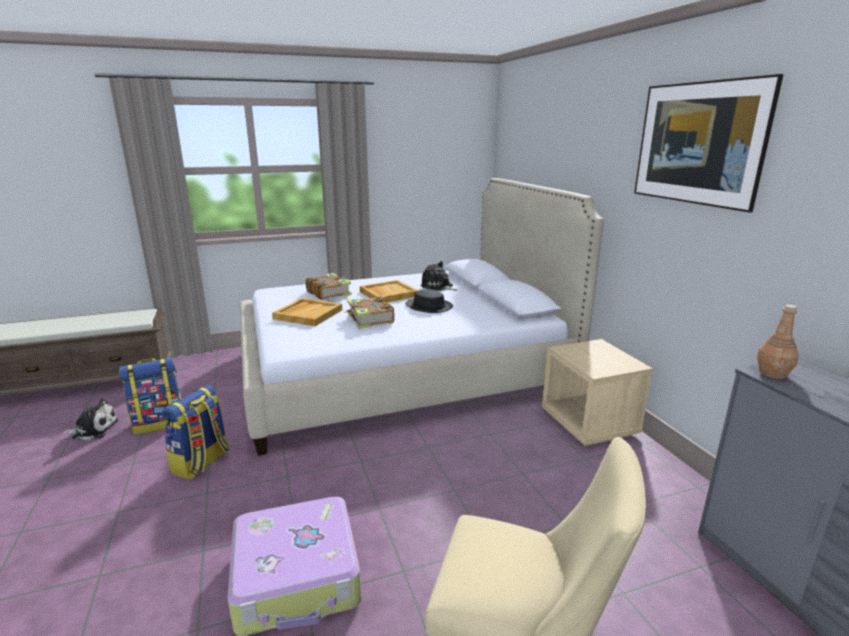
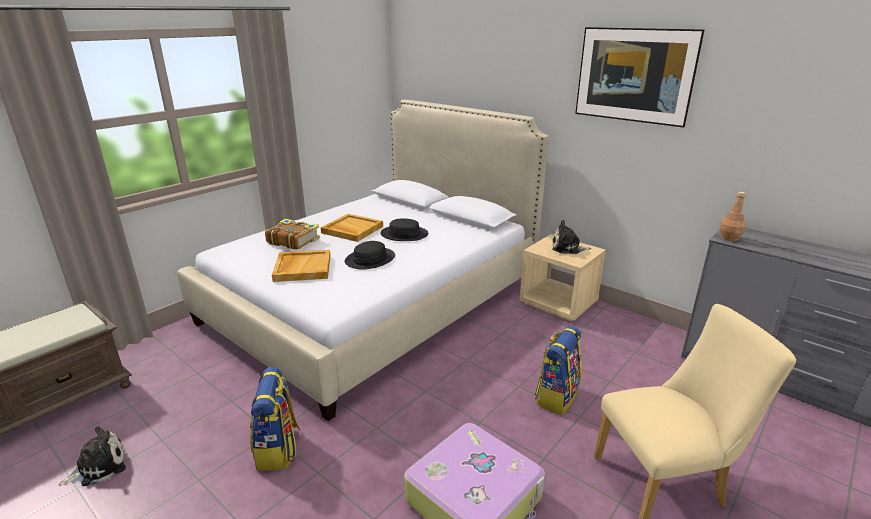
camera: 30 degrees left, 5 degrees up
backpack [119,358,181,435] -> backpack moved to [535,325,582,415]
book [345,296,395,329] -> black hat [345,241,395,270]
plush toy [421,261,457,291] -> plush toy moved to [552,220,591,254]

